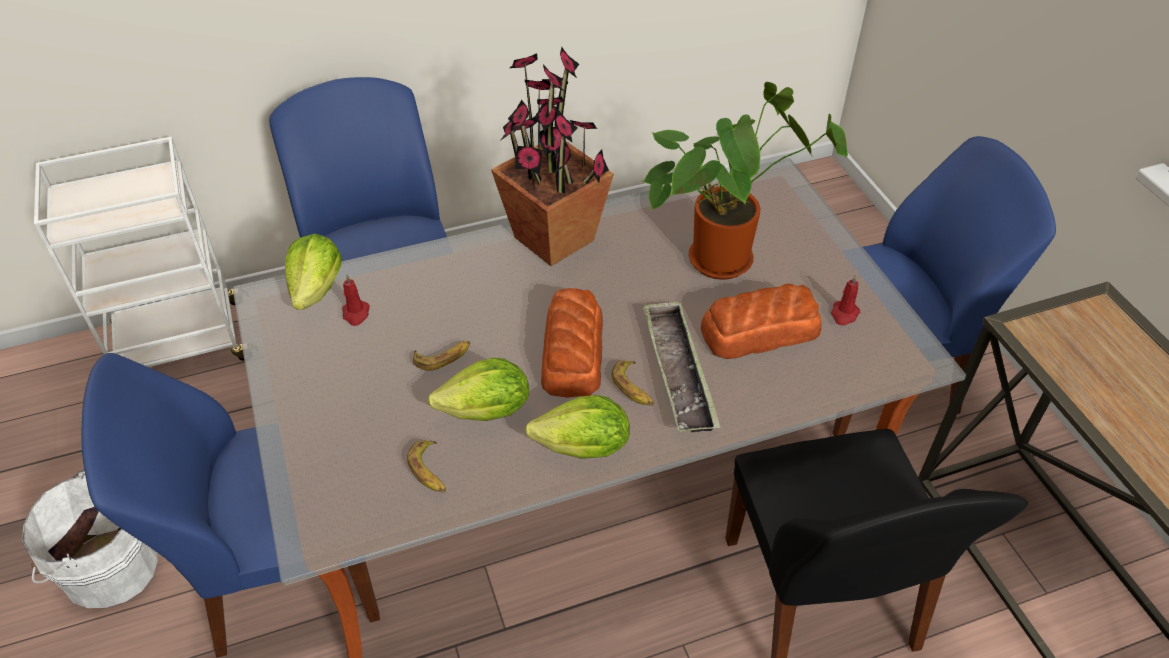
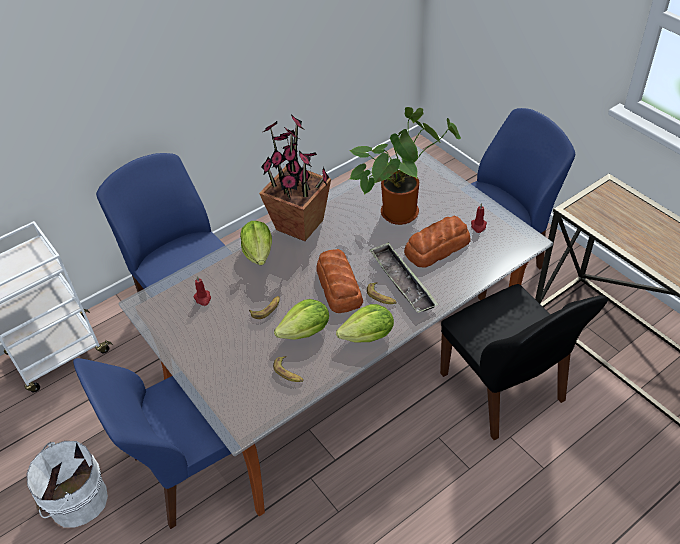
camera: 15 degrees left, 0 degrees up
lettuce [285,234,342,310] -> lettuce moved to [240,221,272,265]

